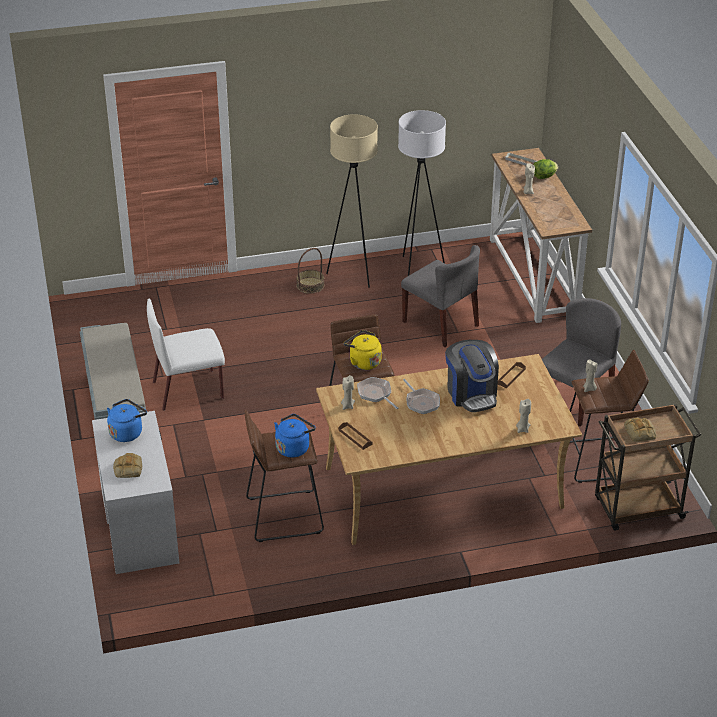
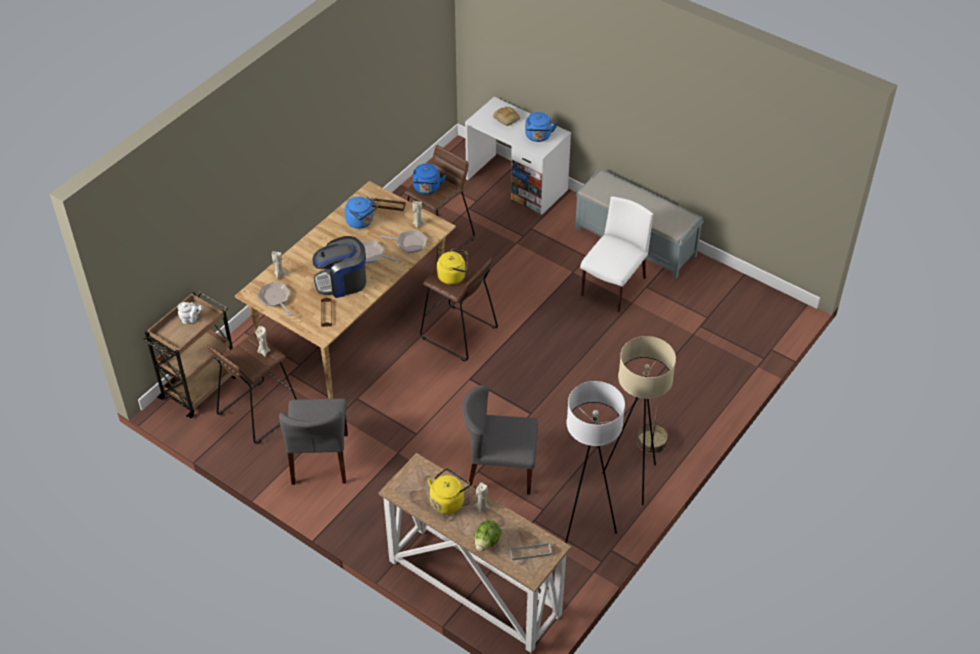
camera: 140 degrees right, 10 degrees up
coffee machine [445,340,499,412] -> coffee machine turned 45 degrees counterclockwise [312,236,366,298]
bread [624,418,656,442] -> white teapot [177,302,204,324]
none -> frying pan [258,282,292,316]
none -> blue kettle [345,197,378,229]
none -> yellow kettle [427,468,470,514]

